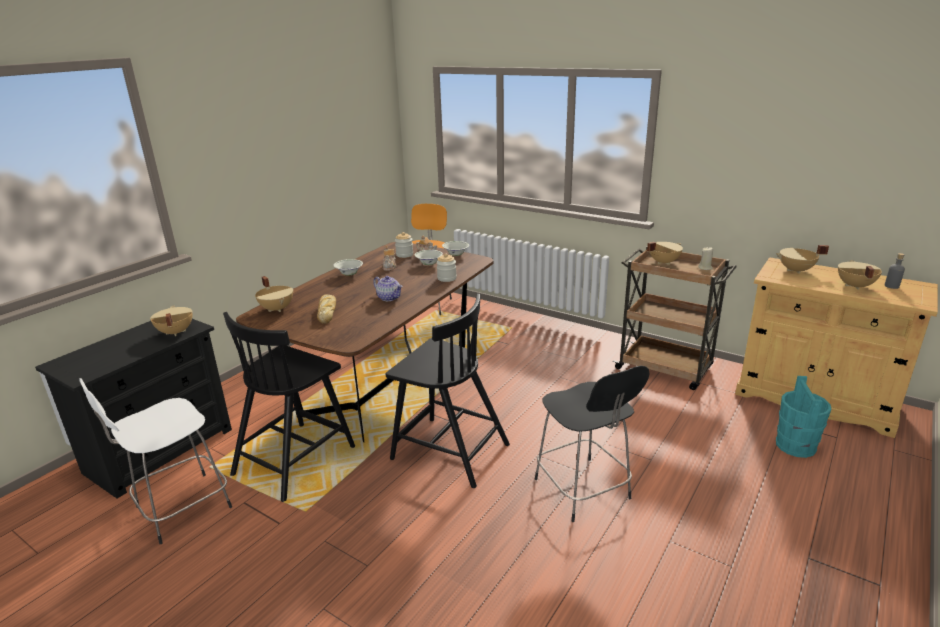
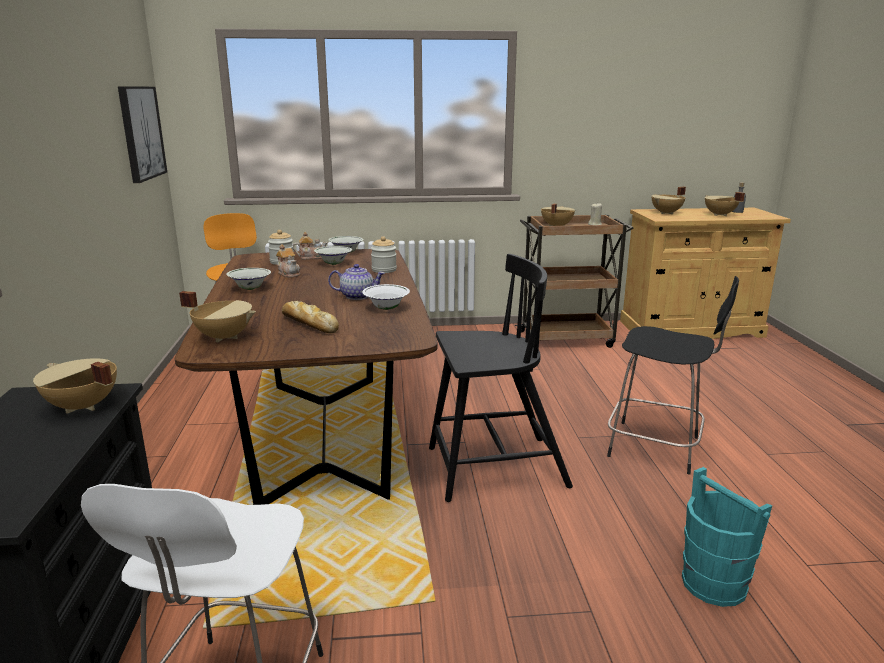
camera: 40 degrees left, 5 degrees down
black chair [223,312,355,502] -> none
turquoise bucket [776,376,832,458] -> turquoise bucket moved to [682,467,772,607]
none -> picture [118,86,167,183]
none -> white bowl [362,284,410,310]

